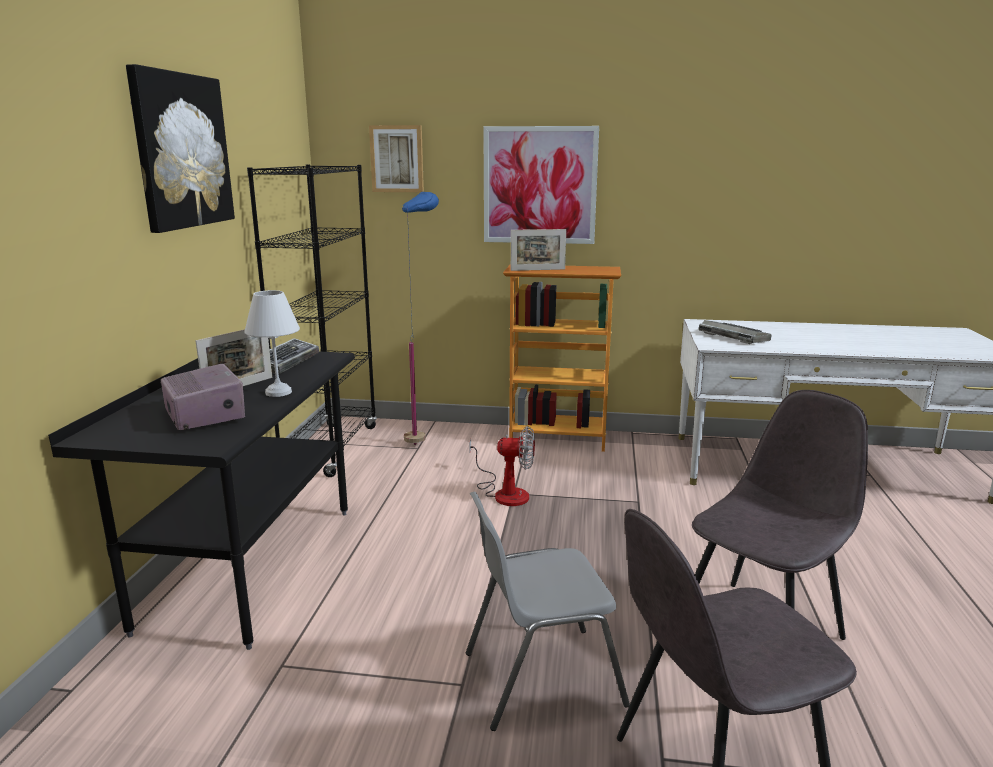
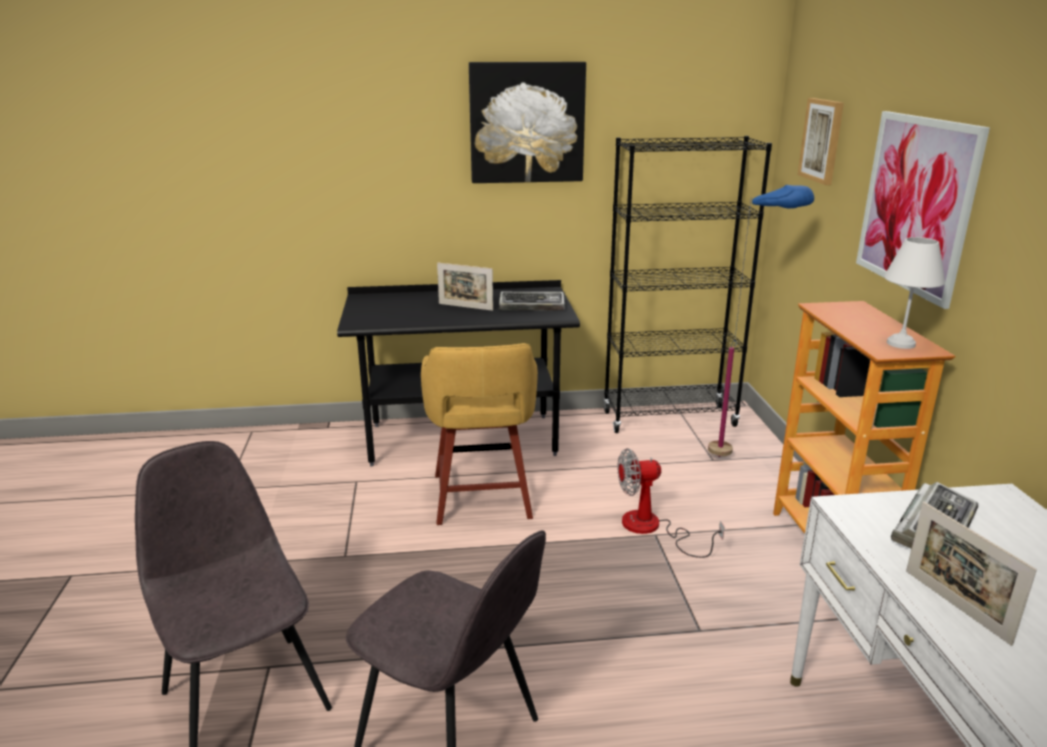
camera: 75 degrees right, 5 degrees up
radio [161,364,245,430] -> none
white table lamp [244,290,300,397] -> white table lamp moved to [884,237,945,349]
grey chair [466,492,630,731] -> none
fan [469,426,535,506] -> fan turned 90 degrees clockwise [617,448,724,558]
picture frame [511,229,566,271] -> picture frame moved to [906,502,1037,646]
none -> yellow stool [421,343,538,525]

